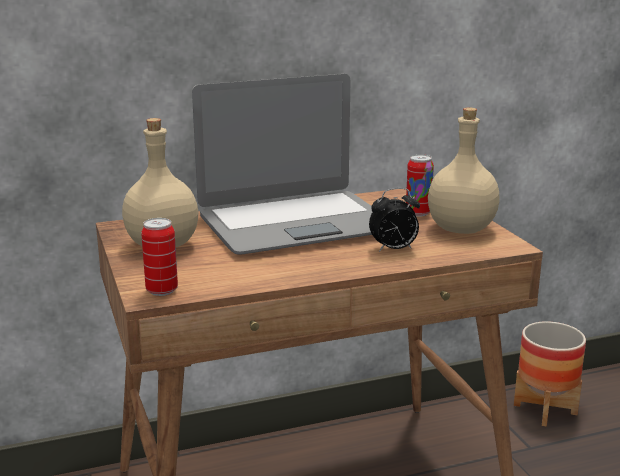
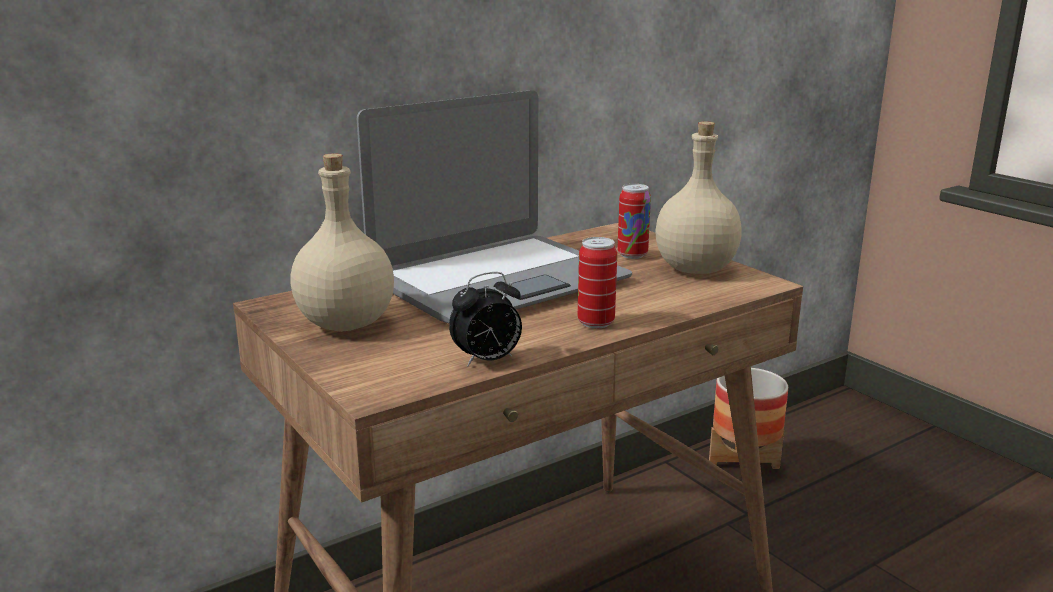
camera: 15 degrees left, 0 degrees up
can [141,218,178,296] -> can moved to [578,237,617,329]
alarm clock [369,188,420,252] -> alarm clock moved to [449,272,522,367]

